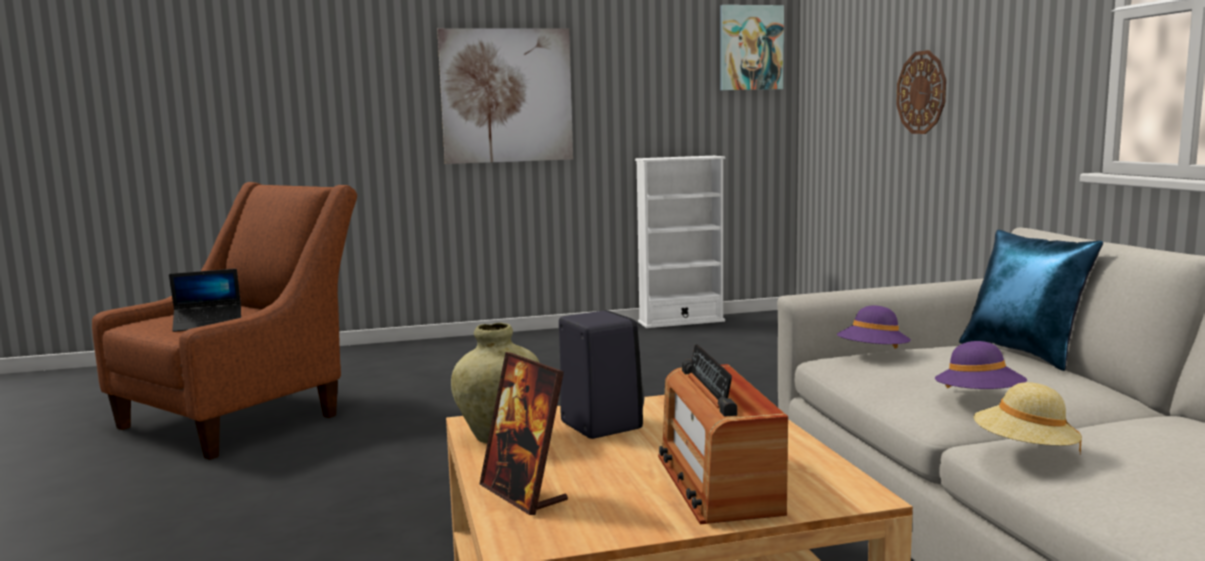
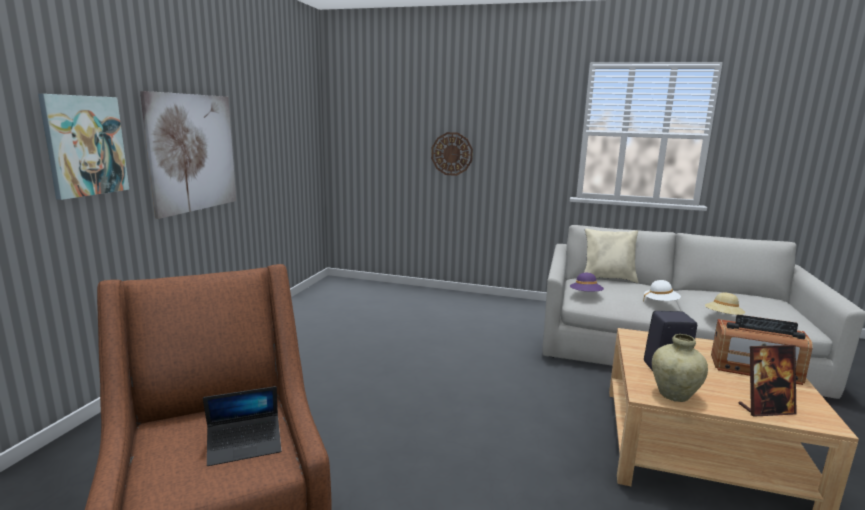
camera: 60 degrees left, 5 degrees up
laptop [169,269,241,332] -> laptop turned 60 degrees clockwise [203,386,281,466]
white bookcase [635,156,725,328] -> none
picture [720,5,784,90] -> picture moved to [38,94,129,200]
purple hat [935,341,1027,389] -> white hat [643,280,681,302]
blue pillow [959,229,1103,371] -> beige pillow [584,228,638,283]

